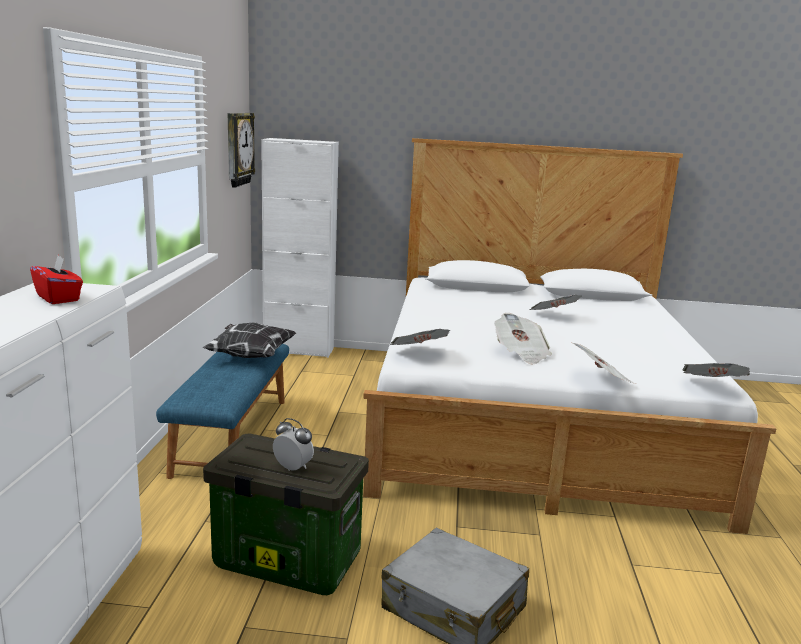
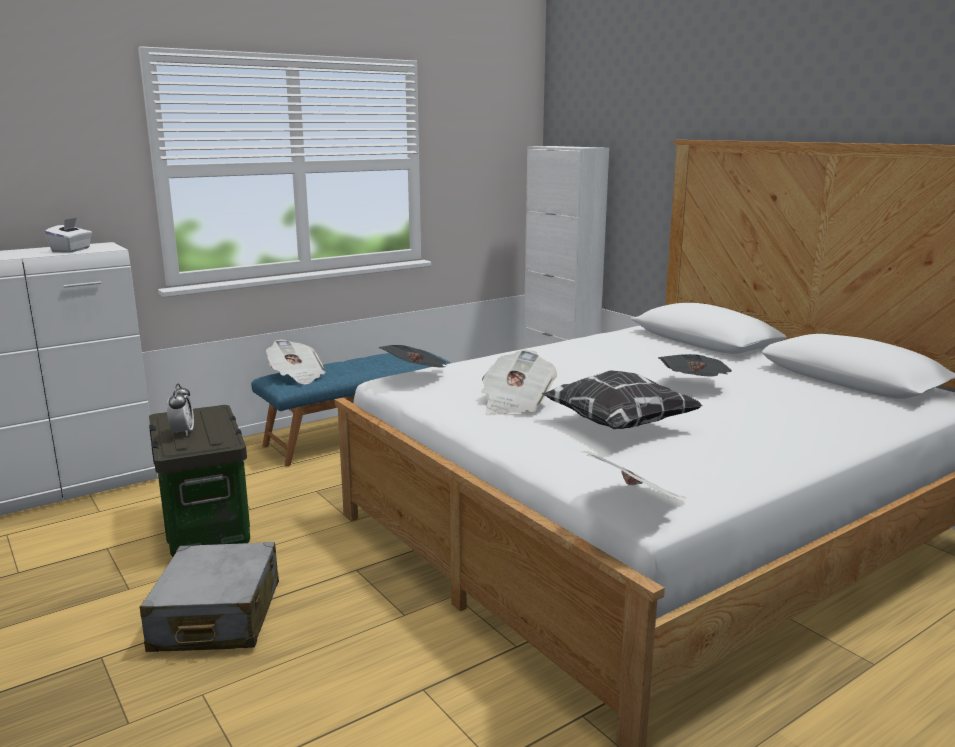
camera: 50 degrees right, 0 degrees up
red tissue box [30,255,83,304] -> white tissue box [45,218,92,253]
pillow [202,322,296,358] -> pillow moved to [542,370,703,429]
wall clock [228,113,255,188] -> none
newspaper [573,343,636,384] -> newspaper moved to [266,340,326,385]

